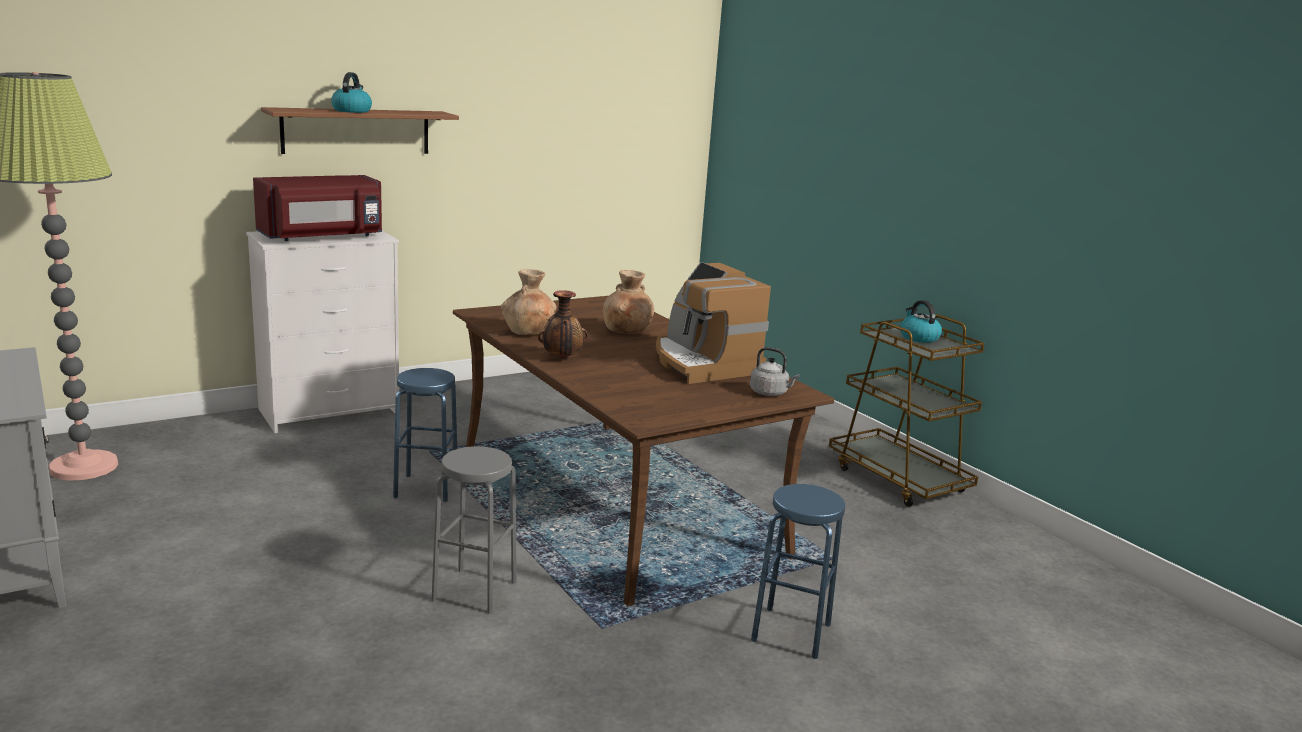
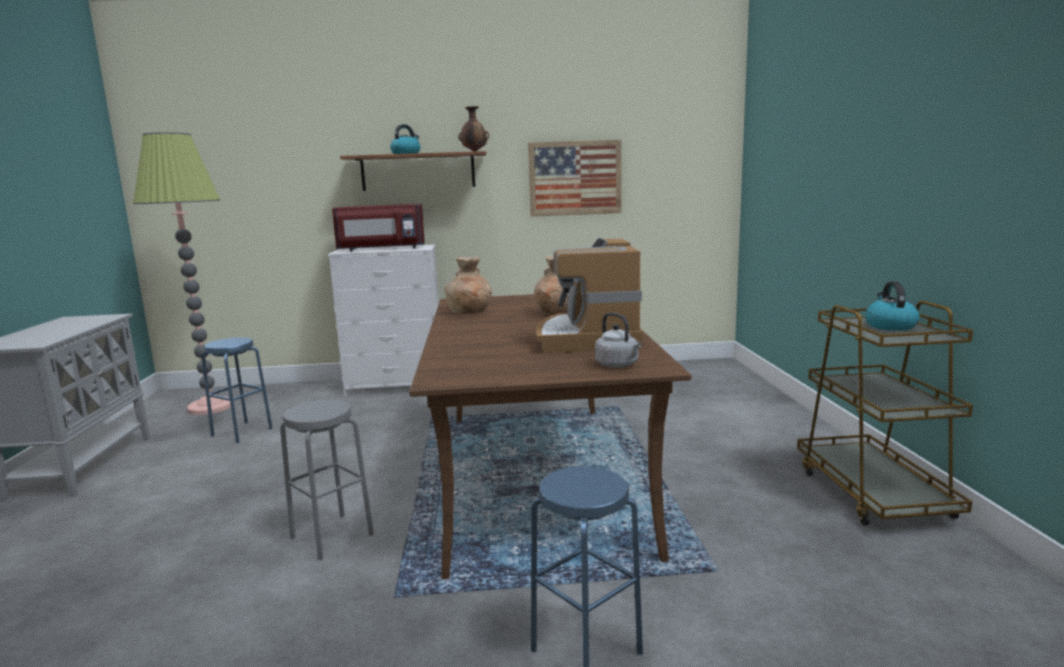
camera: 30 degrees right, 5 degrees down
blue stool [393,368,457,502] -> blue stool moved to [202,337,273,443]
vase [538,290,588,359] -> vase moved to [459,106,489,151]
none -> picture [528,139,622,217]

